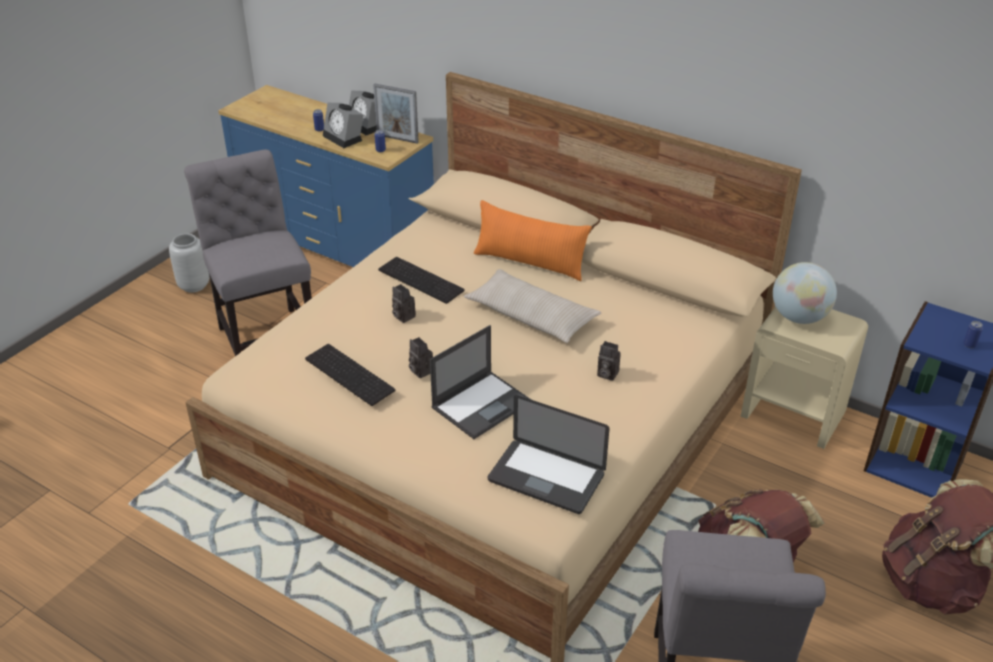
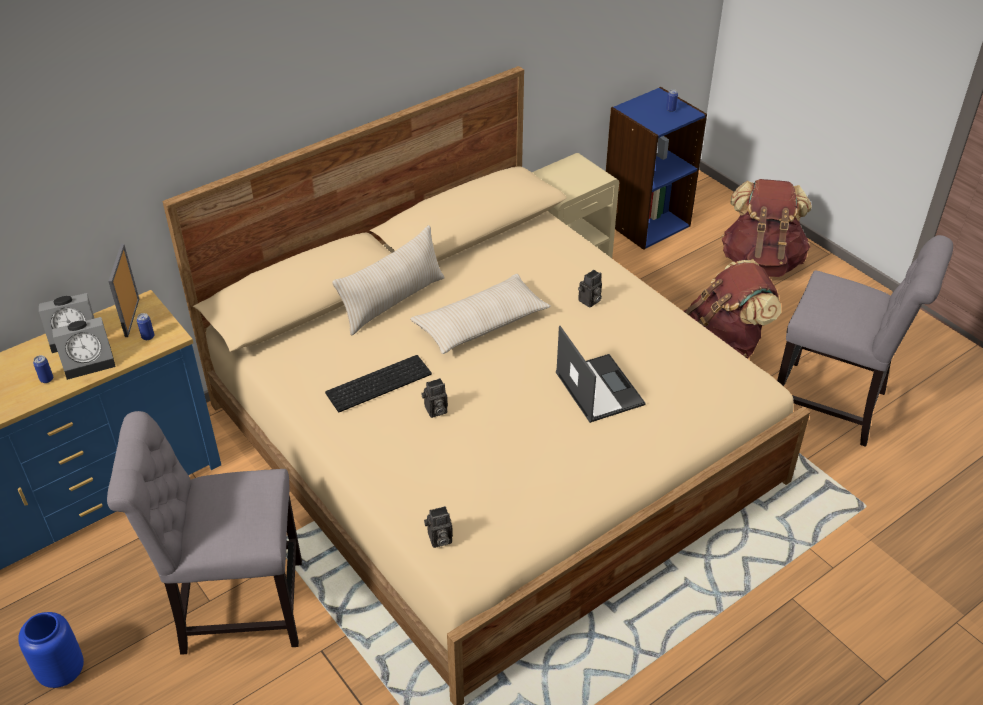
camera: 70 degrees left, 5 degrees up
grey vase [169,234,209,293] -> blue vase [18,612,84,688]
keyboard [305,344,395,406] -> none
picture frame [373,83,419,144] -> picture frame turned 135 degrees clockwise [108,244,139,337]
camera [409,337,433,378] -> camera moved to [424,506,453,548]
orange pillow [474,200,592,281] -> beige pillow [332,225,445,336]
laptop [488,395,610,514] -> none
globe [773,262,837,324] -> none

